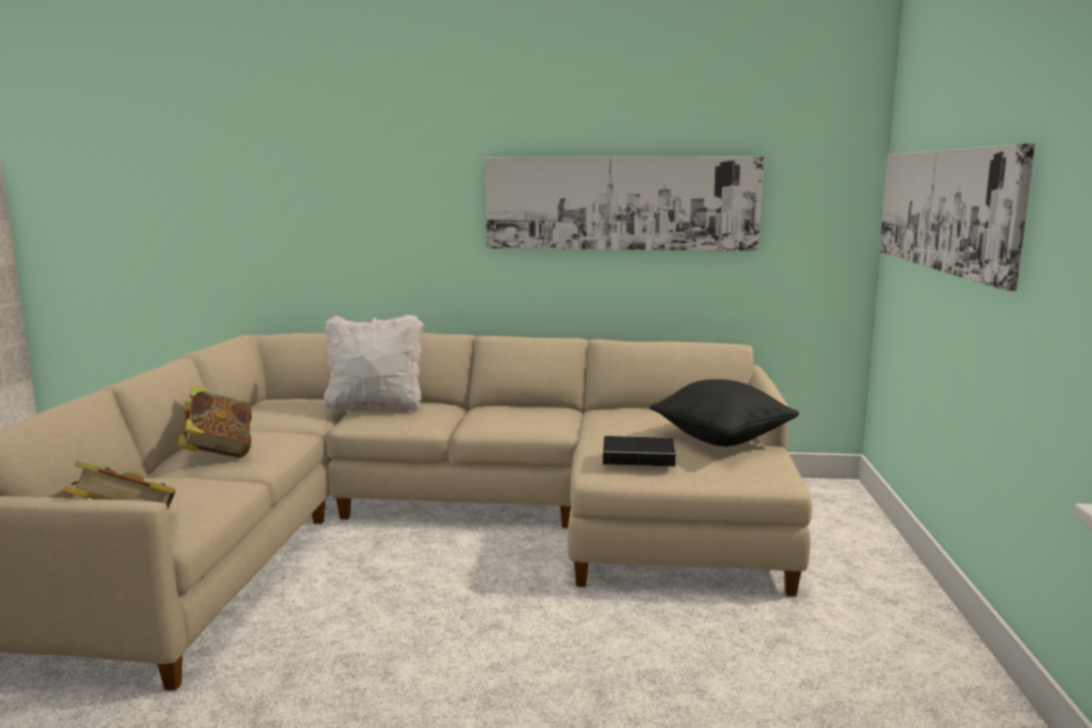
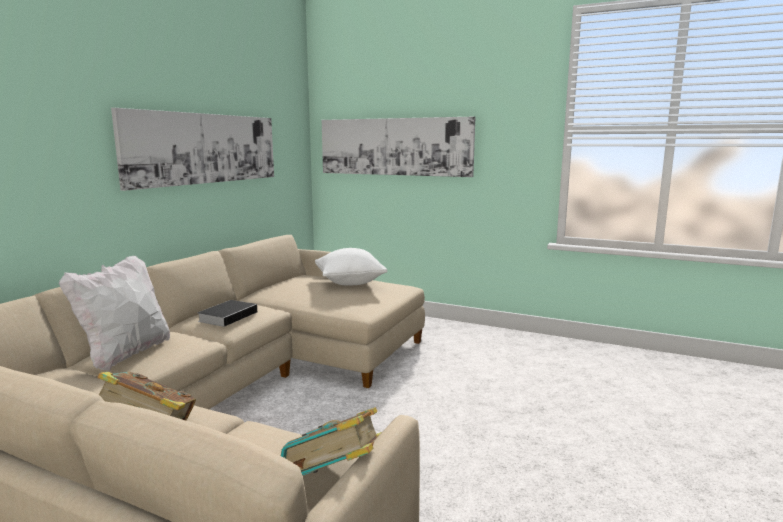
camera: 70 degrees left, 0 degrees up
book [603,436,689,467] -> book moved to [197,300,257,327]
black pillow [650,379,799,446] -> white pillow [315,248,388,286]

